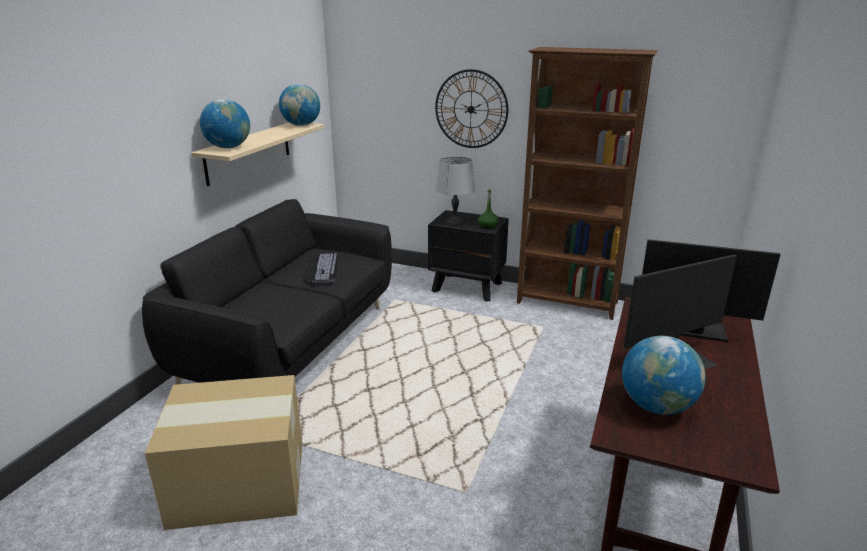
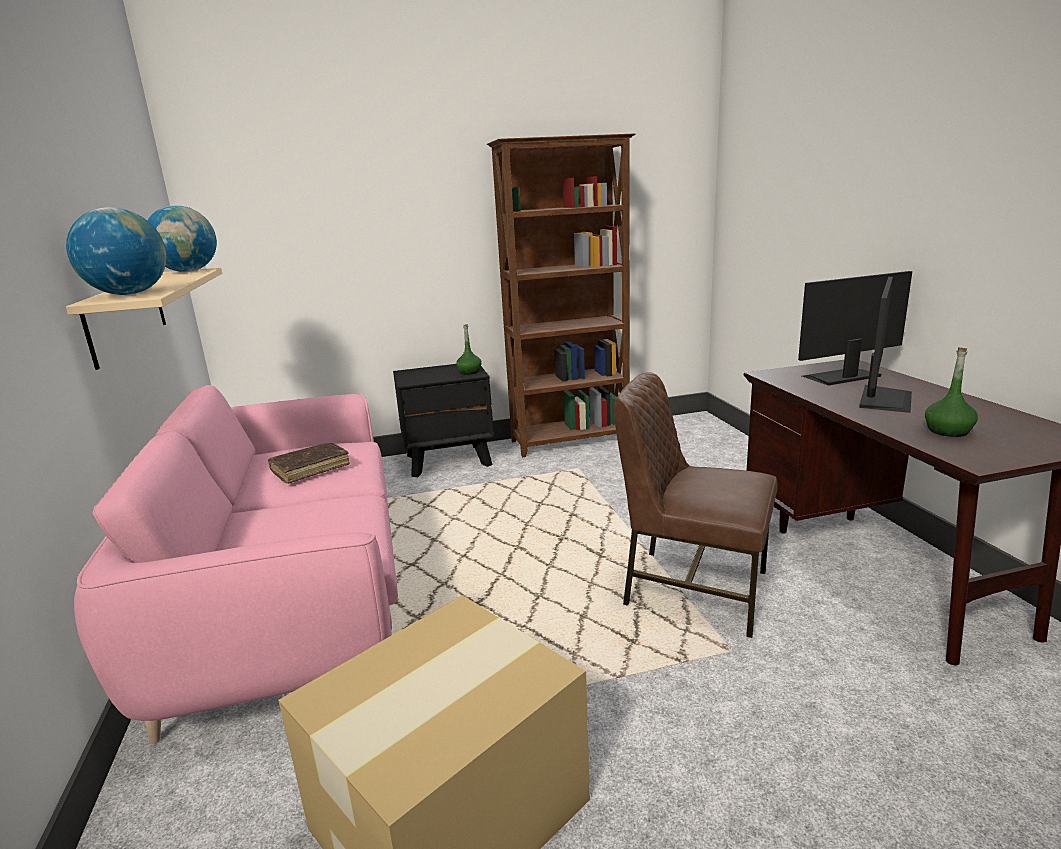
camera: 35 degrees left, 5 degrees down
black sofa [142,199,392,385] -> pink sofa [74,385,398,744]
keyboard [305,253,339,283] -> brown book [268,442,350,484]
wall clock [435,69,508,148] -> none
grey table lamp [436,157,475,225] -> none
globe [622,336,706,415] -> green bottle [925,347,978,437]
none -> brown chair [614,372,778,638]

